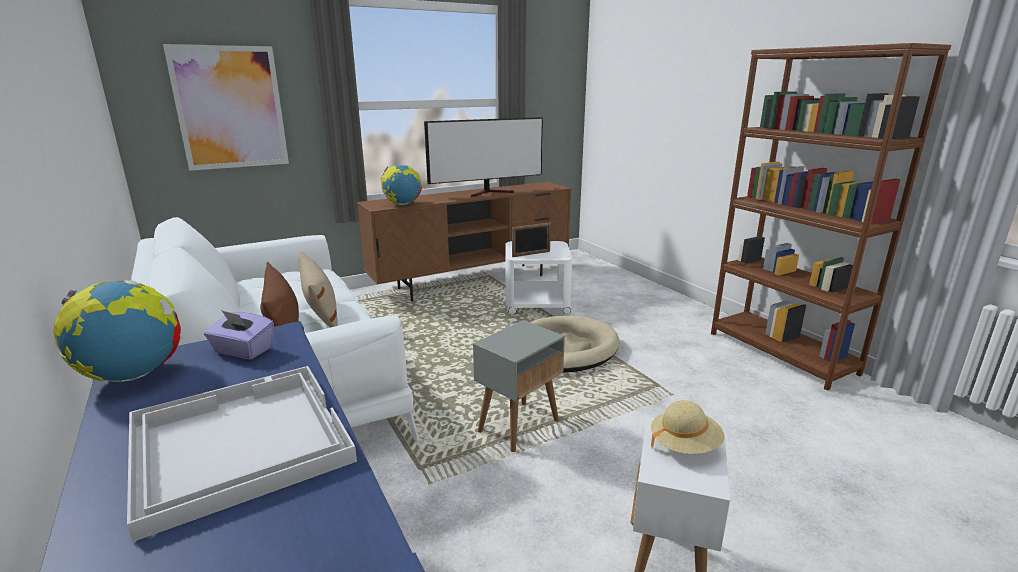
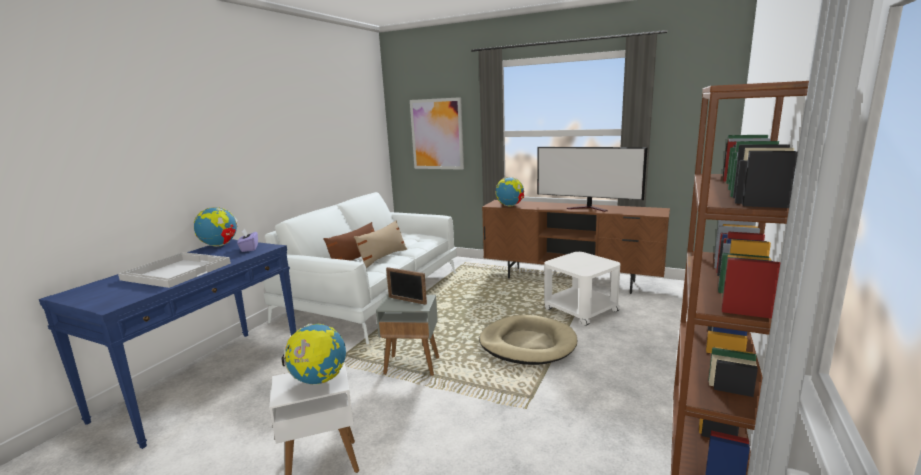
camera: 55 degrees right, 5 degrees down
picture frame [512,223,551,257] -> picture frame moved to [386,267,427,305]
beige hat [651,400,725,454] -> globe [282,324,346,385]

